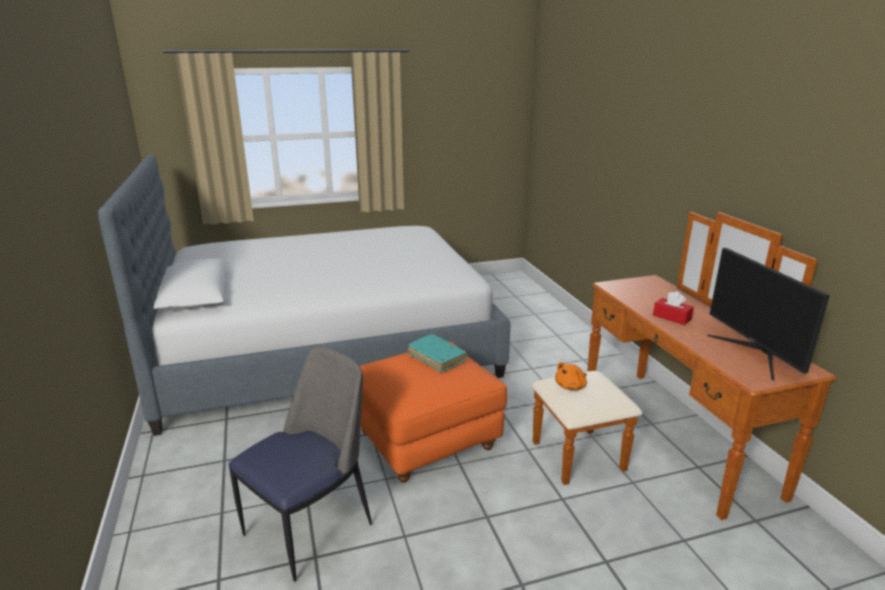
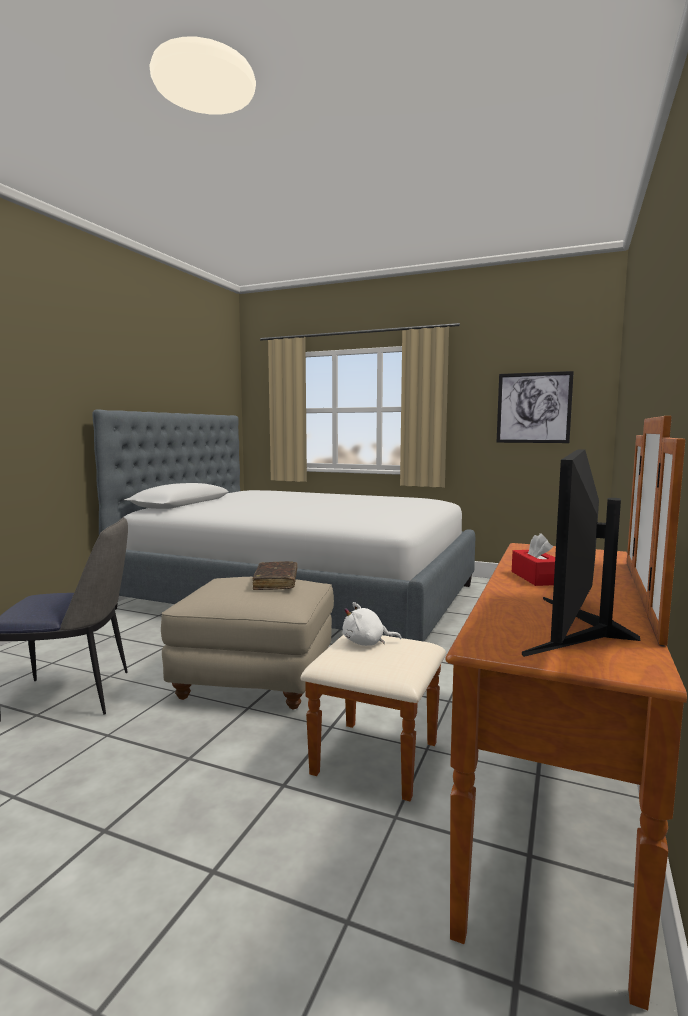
camera: 40 degrees right, 15 degrees down
orange ottoman [360,342,507,483] -> beige ottoman [161,577,334,710]
turquoise book [408,334,467,372] -> brown book [253,561,297,590]
orange plush toy [555,362,587,390] -> white plush toy [343,602,401,646]
none -> picture [497,371,574,443]

